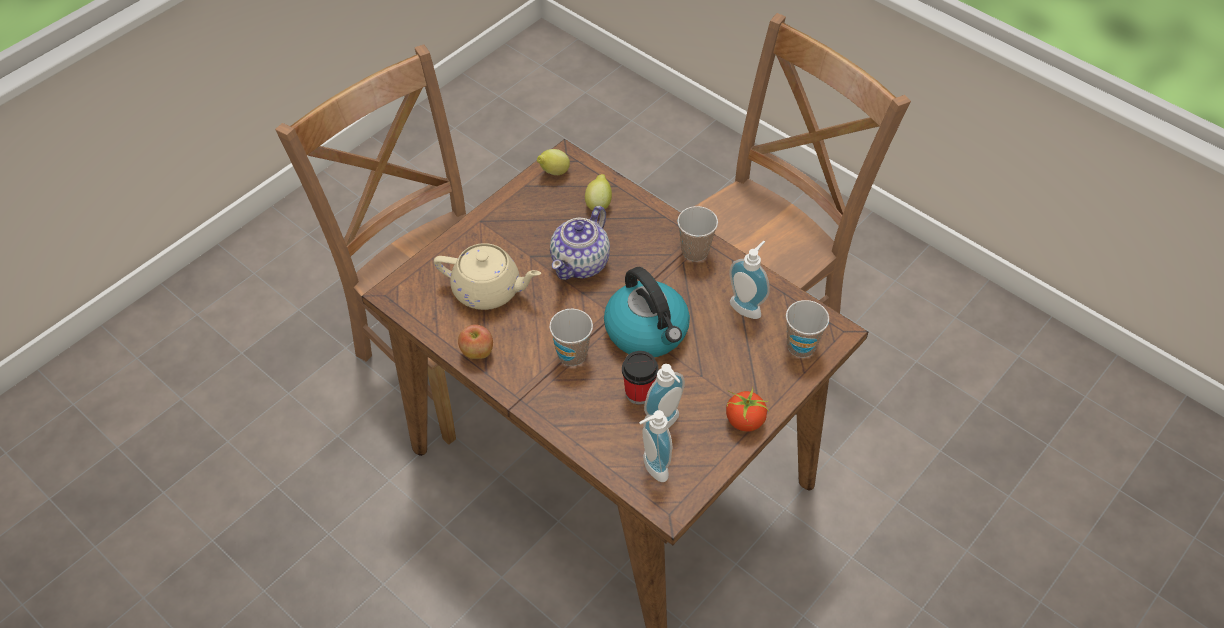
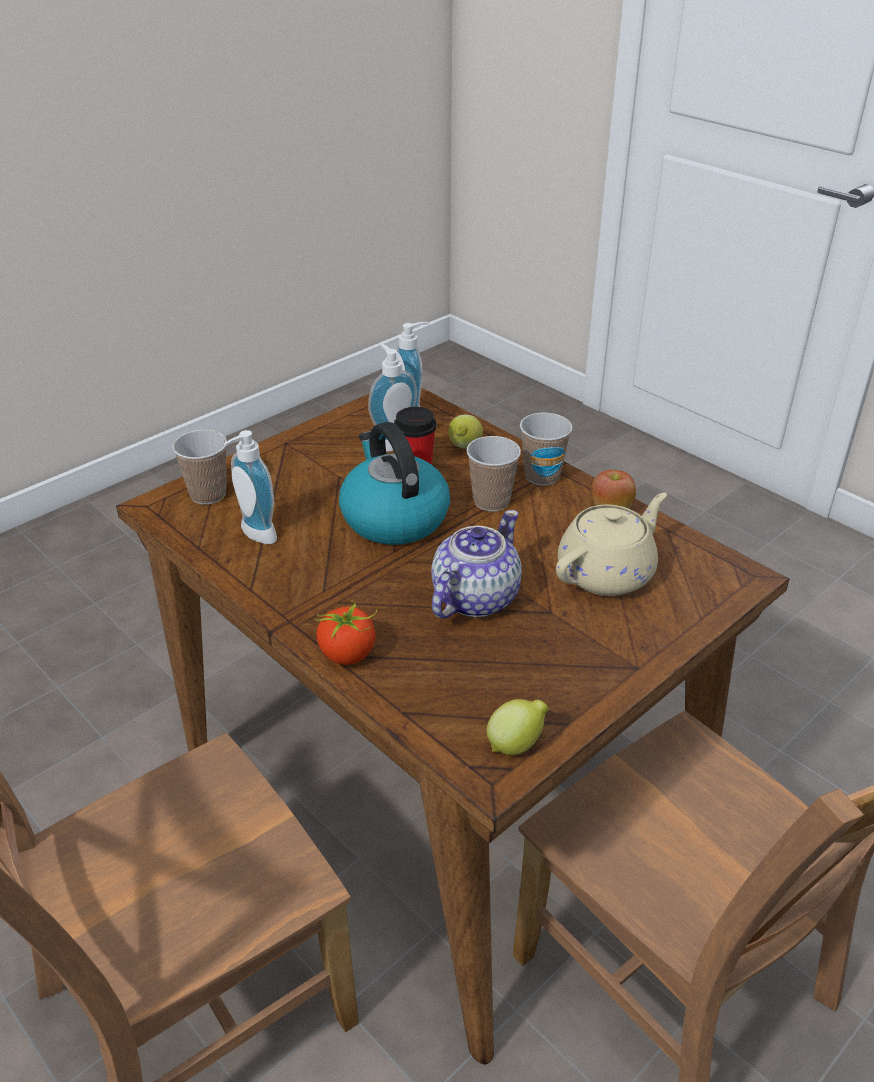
camera: 175 degrees left, 15 degrees down
beige teapot [434,243,541,310] -> beige teapot turned 120 degrees clockwise [556,493,667,596]
lemon [585,174,612,211] -> lemon moved to [448,415,483,449]
cup [677,206,718,262] -> cup moved to [520,412,572,486]
tomato [726,387,769,432] -> tomato moved to [314,600,377,665]

